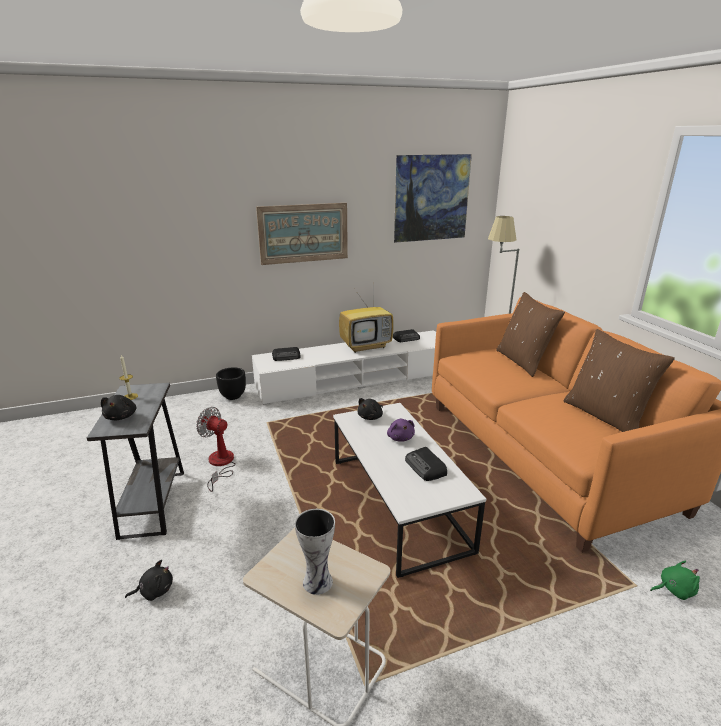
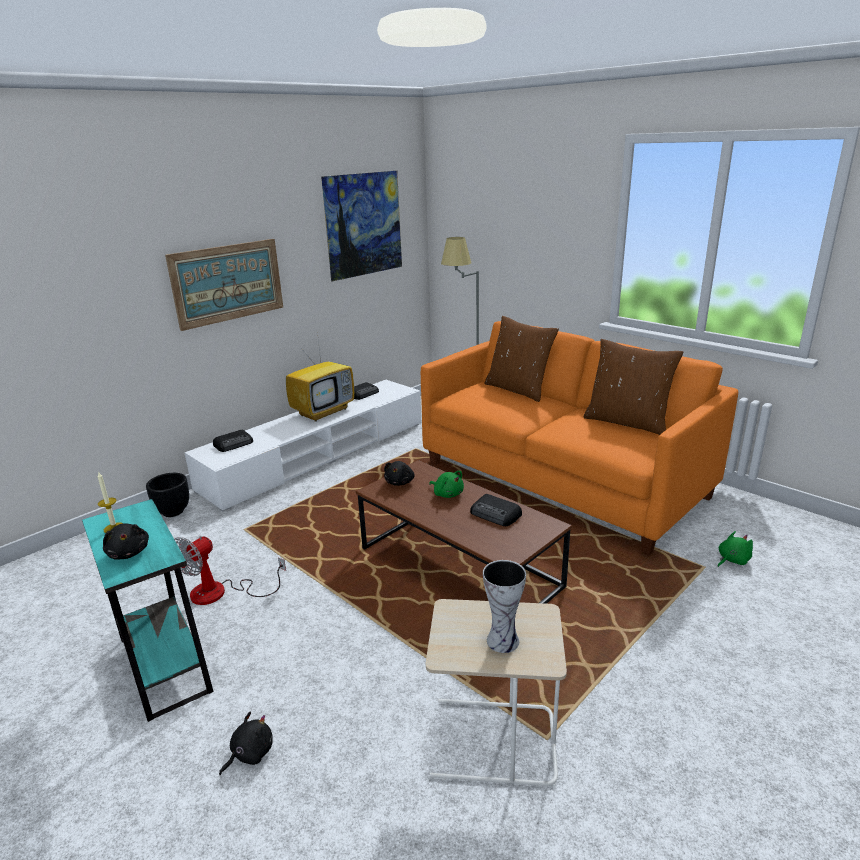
camera: 25 degrees left, 0 degrees up
grey side table [87,383,184,540] -> turquoise side table [82,499,214,722]
fan [196,407,236,492] -> fan turned 60 degrees counterclockwise [174,536,286,605]
white coffee table [333,403,486,578] -> brown coffee table [356,460,572,604]
purple plush toy [387,419,415,442] -> green plush toy [429,471,464,498]

